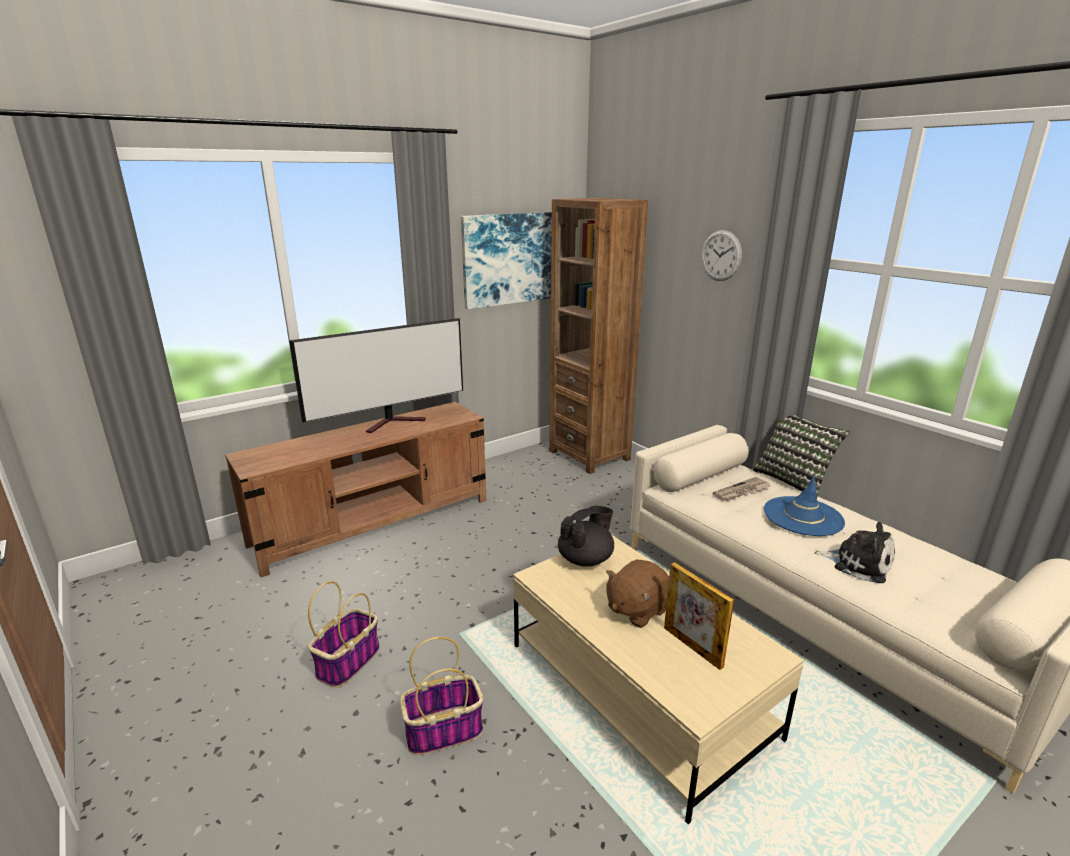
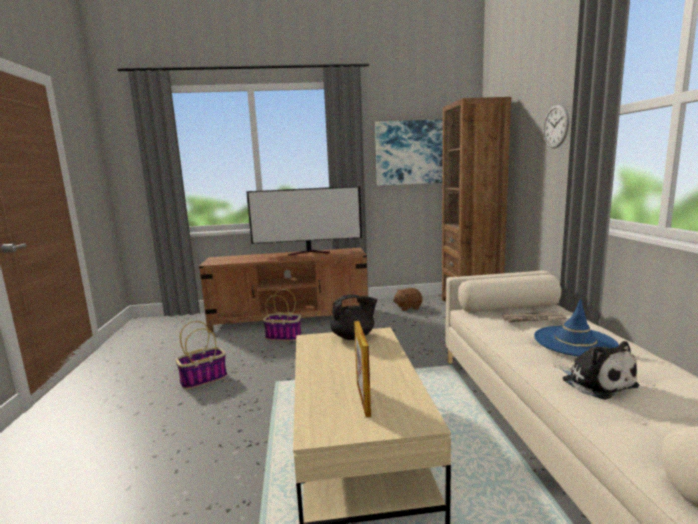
camera: 30 degrees right, 10 degrees down
basket [400,637,483,755] -> basket moved to [263,289,302,341]
brown plush toy [606,559,669,628] -> brown plush toy moved to [393,288,422,311]
pillow [753,415,850,496] -> none

